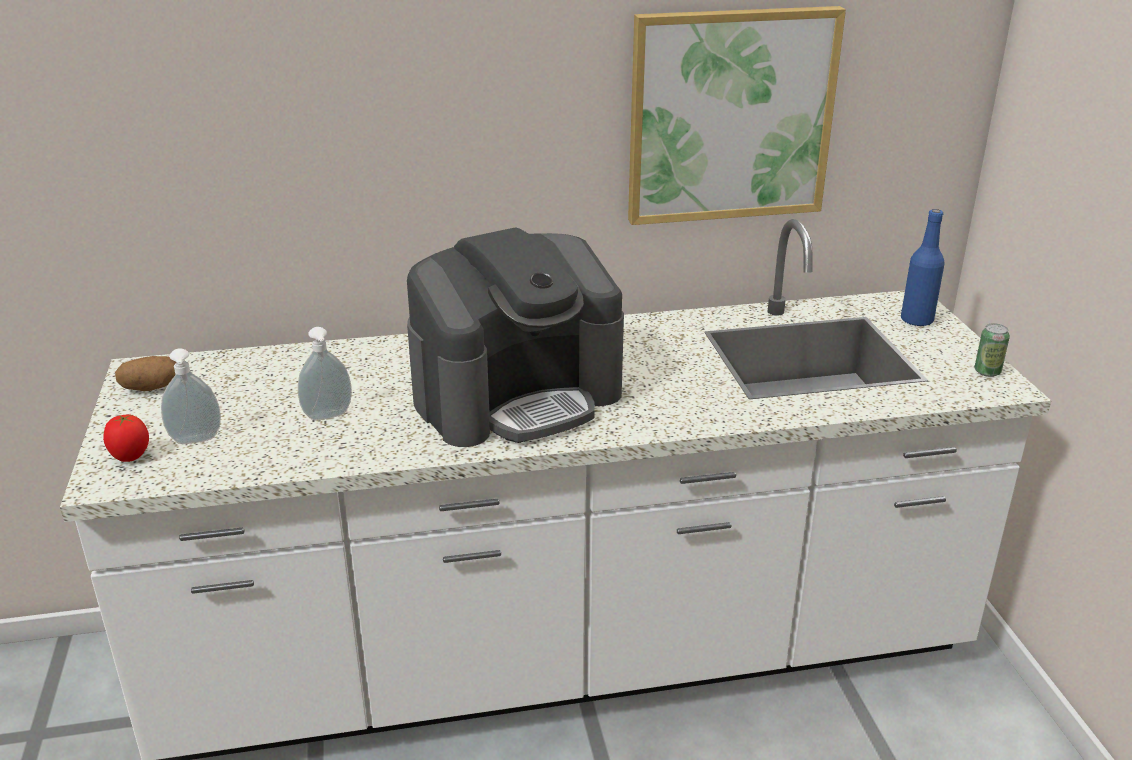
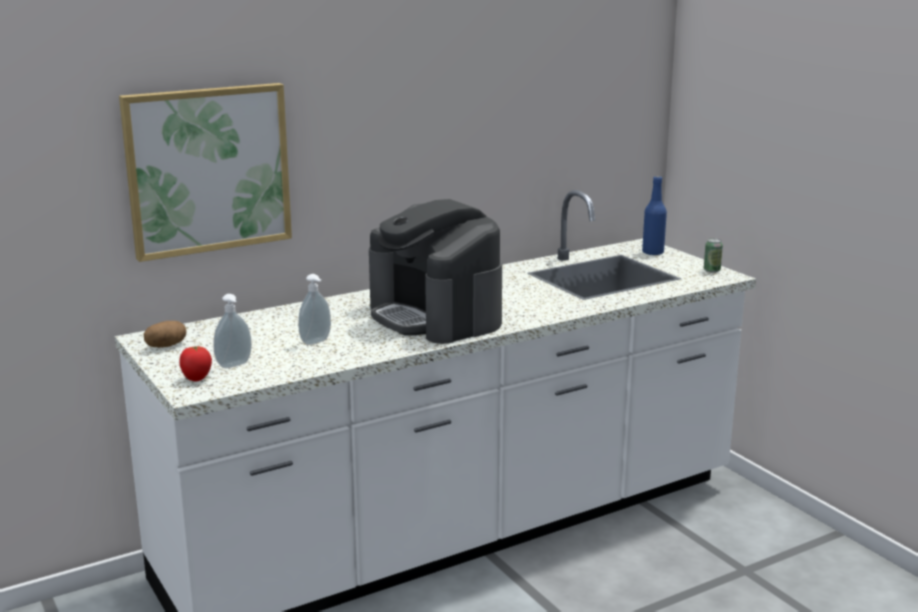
camera: 20 degrees left, 10 degrees down
coffee machine [407,227,624,447] -> coffee machine turned 105 degrees clockwise [369,199,502,344]
picture [628,6,846,225] -> picture moved to [119,83,292,262]

